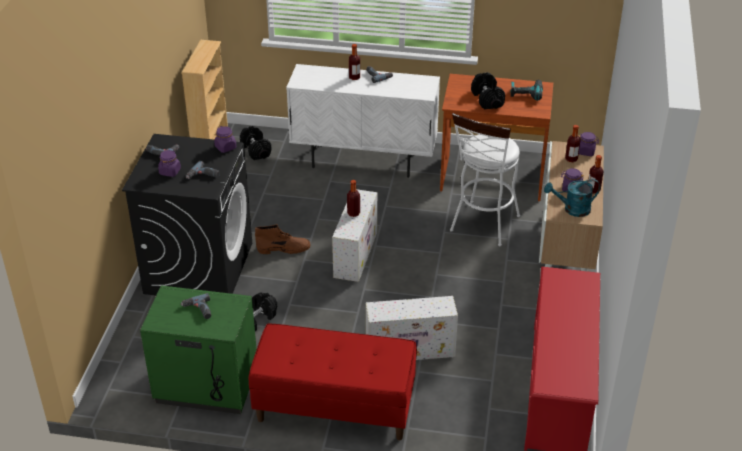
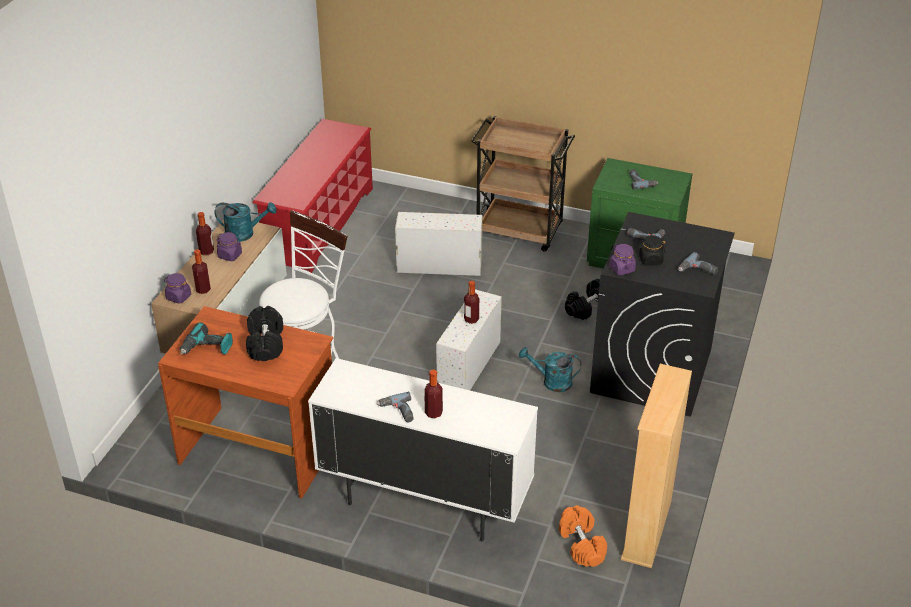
camera: 170 degrees left, 0 degrees up
purple jar [158,150,181,177] -> none
black dumbbell [240,126,272,160] -> orange dumbbell [559,505,607,567]
red bench [249,324,417,440] -> brown cart [471,116,575,252]
brown boot [255,224,311,254] -> turquoise watering can [519,347,581,392]
none -> black jar [638,235,666,265]

